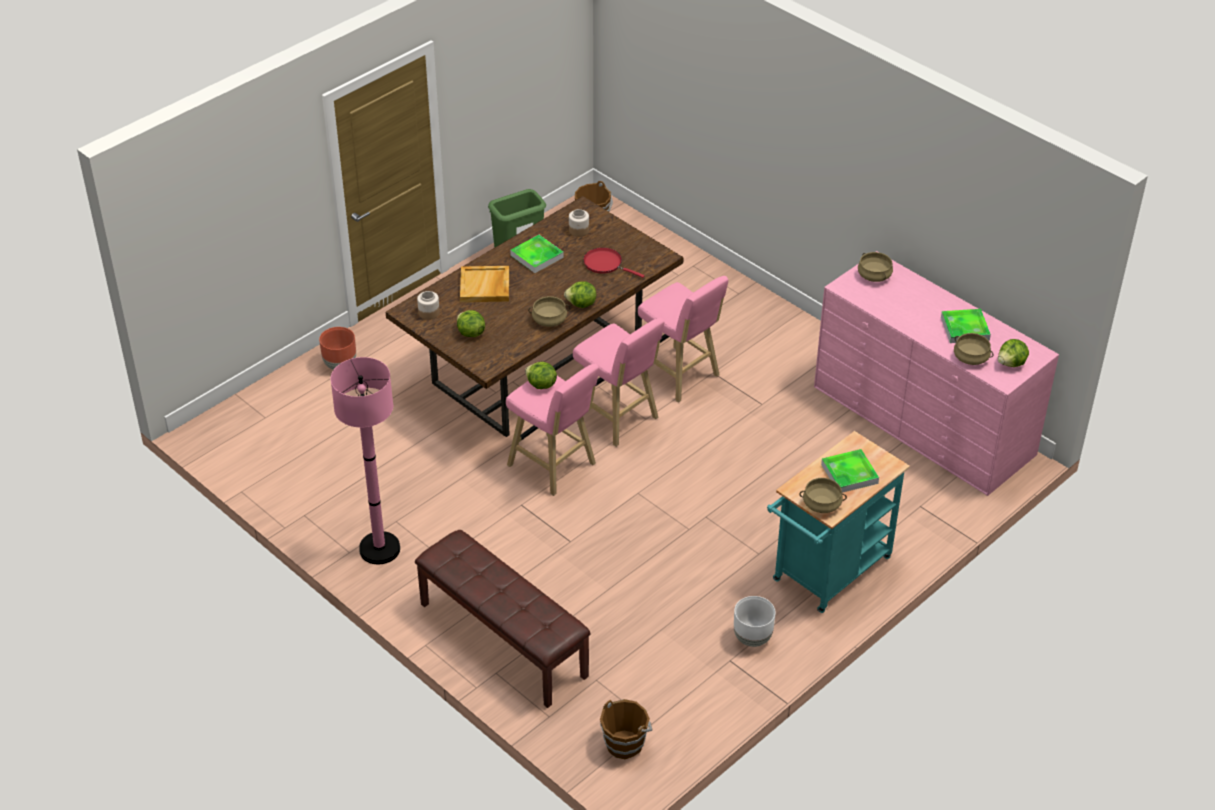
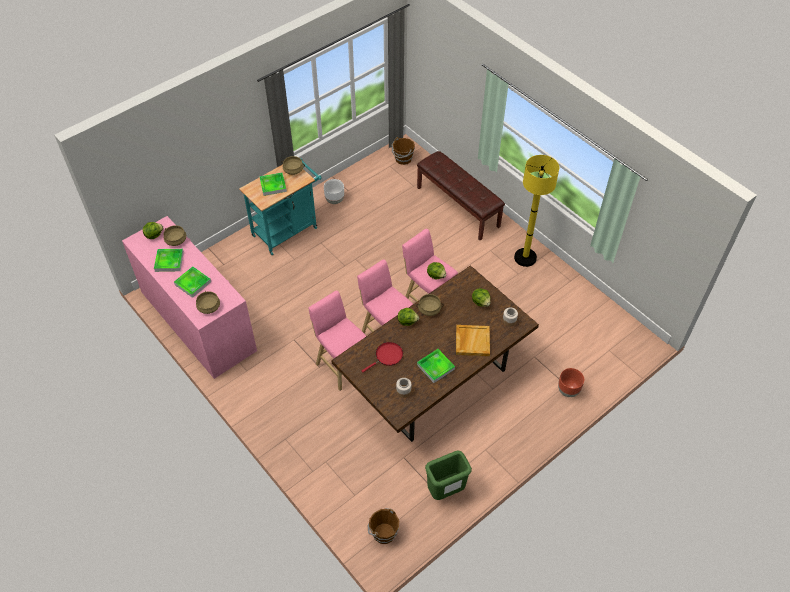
camera: 175 degrees left, 10 degrees up
pink floor lamp [331,357,400,564] -> yellow floor lamp [514,155,559,267]
red frying pan [583,247,644,278] -> red frying pan turned 75 degrees counterclockwise [362,342,403,372]
none -> tray [174,266,211,298]

